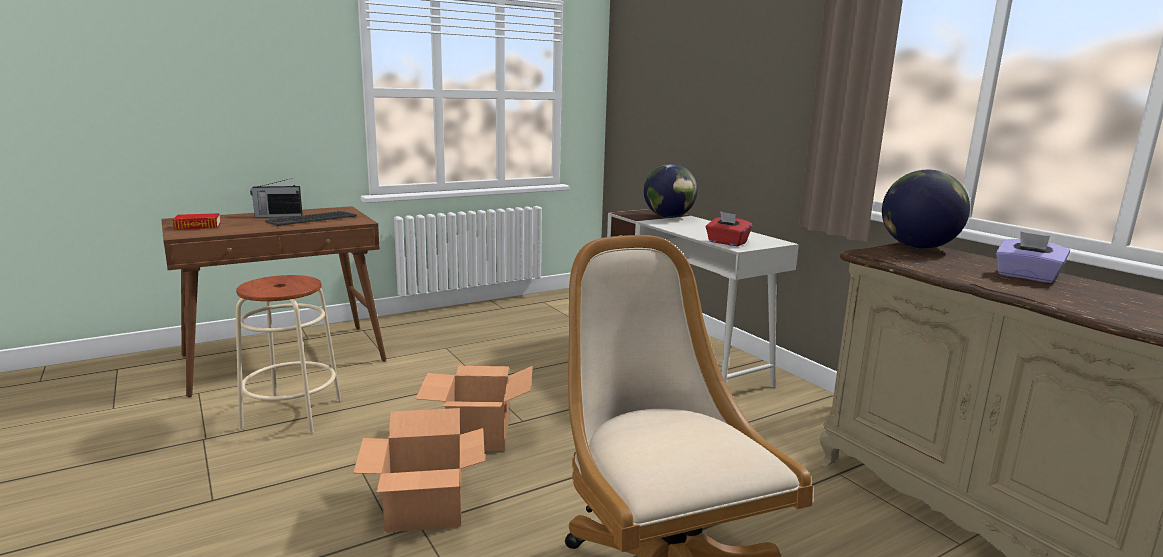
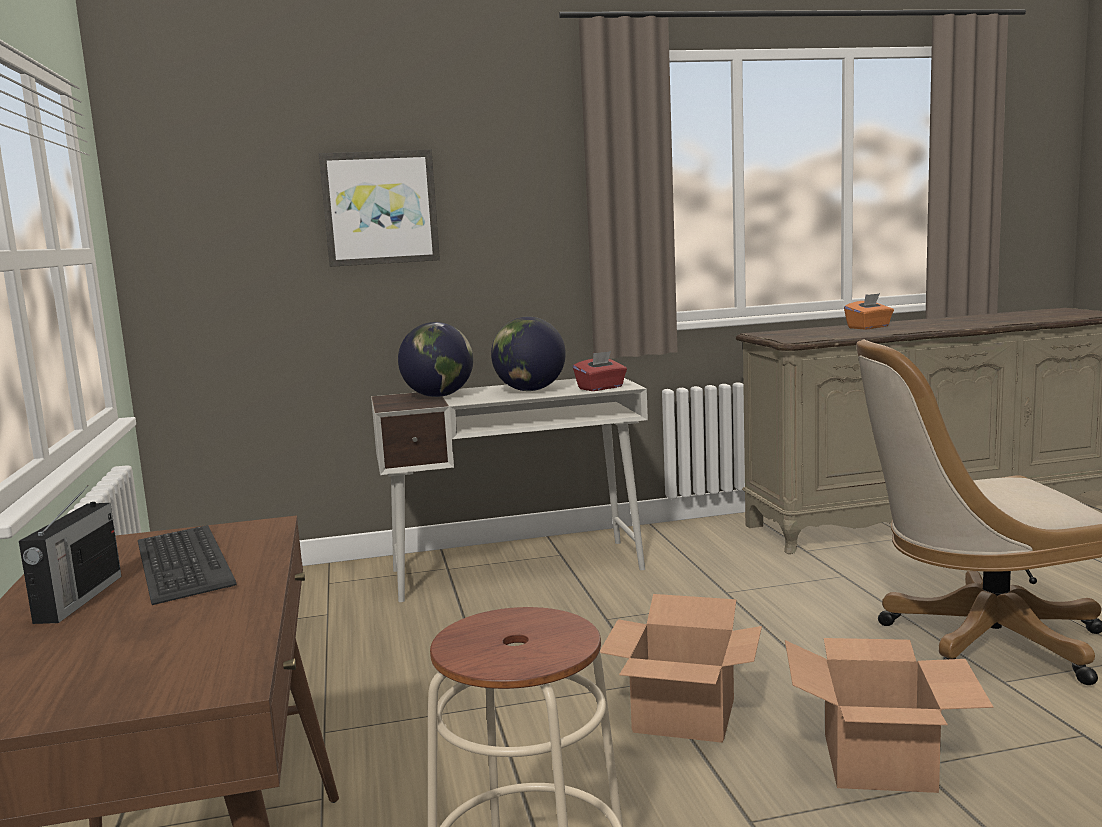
camera: 70 degrees left, 5 degrees down
book [173,213,221,230] -> none
globe [882,170,970,249] -> globe moved to [491,317,566,391]
purple tissue box [996,232,1070,283] -> orange tissue box [844,293,894,329]
none -> picture [319,149,440,267]

